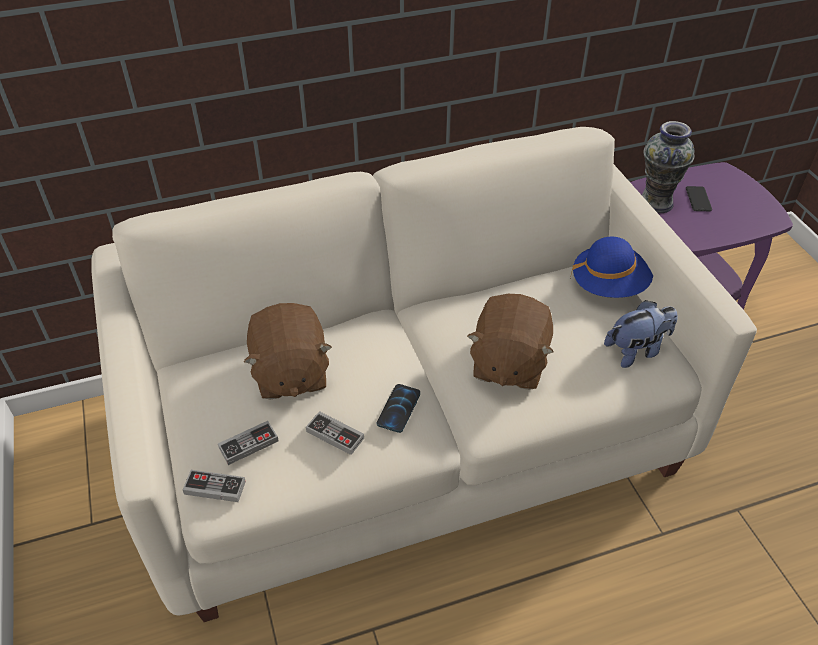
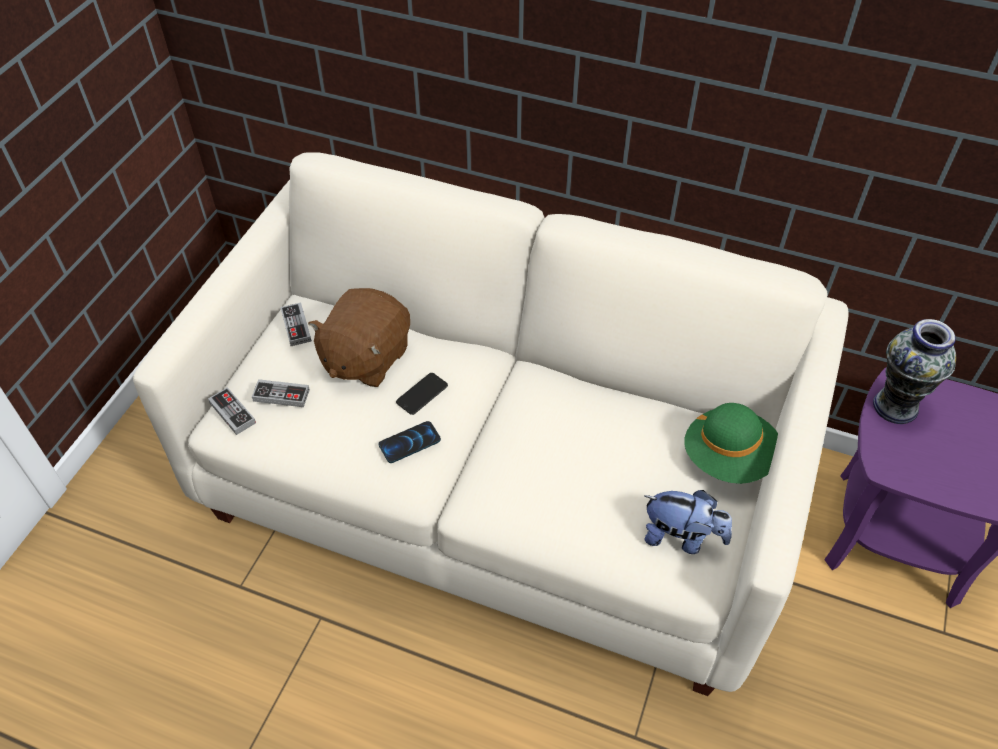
camera: 40 degrees right, 5 degrees up
game controller [306,411,364,455] -> game controller moved to [280,303,312,346]
brown plush toy [467,294,554,390] -> none
blue hat [570,237,653,298] -> green hat [684,403,778,484]
phone [686,186,712,211] -> phone moved to [396,373,448,415]

